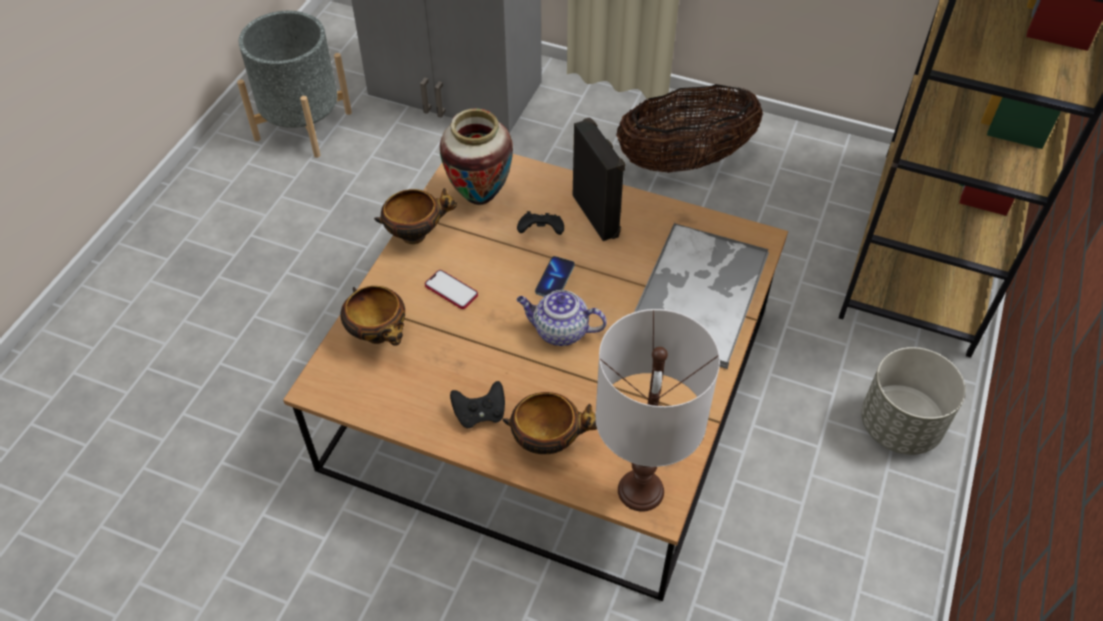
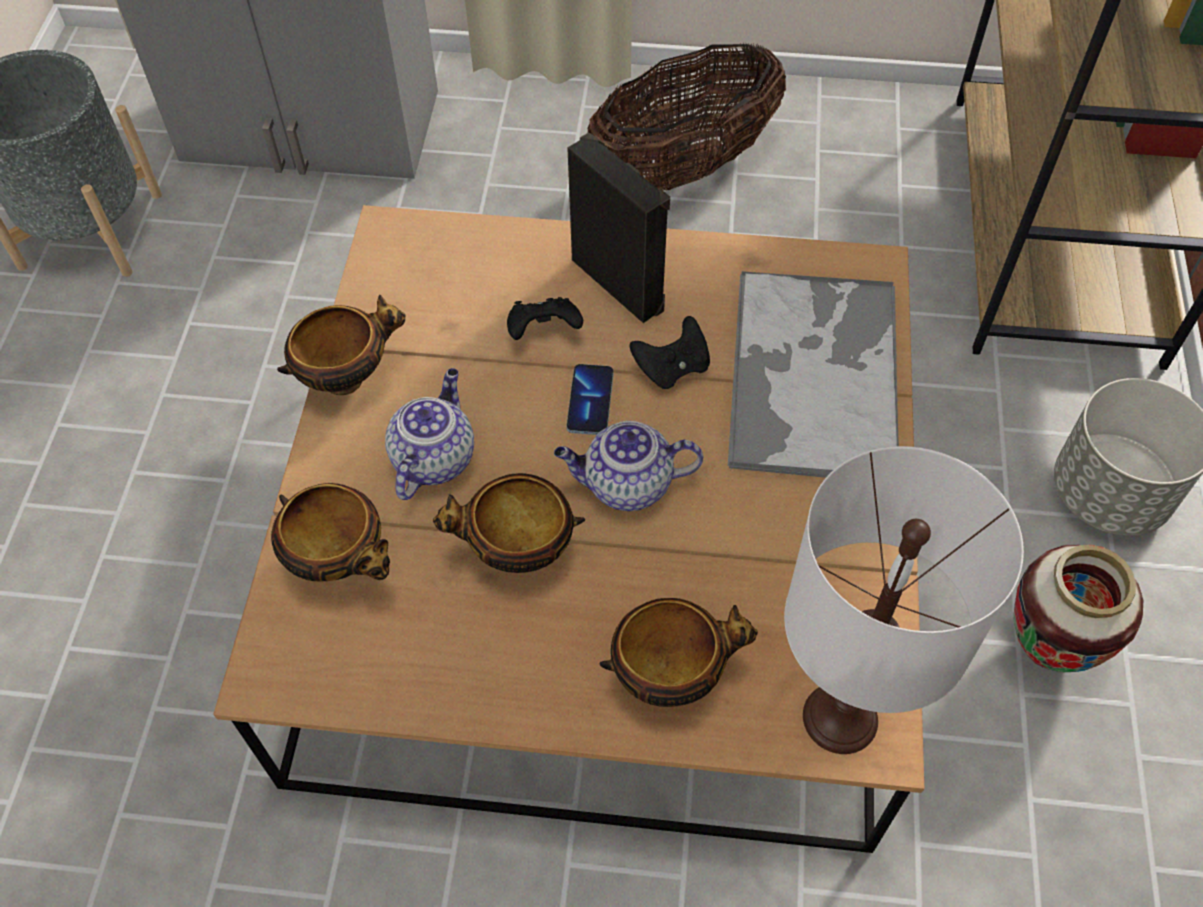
camera: 15 degrees left, 5 degrees up
phone [425,270,478,309] -> teapot [385,368,474,500]
vase [440,108,513,205] -> vase moved to [1013,545,1143,672]
black game controller [450,381,505,428] -> black game controller moved to [630,316,710,389]
none -> bowl [433,473,585,573]

